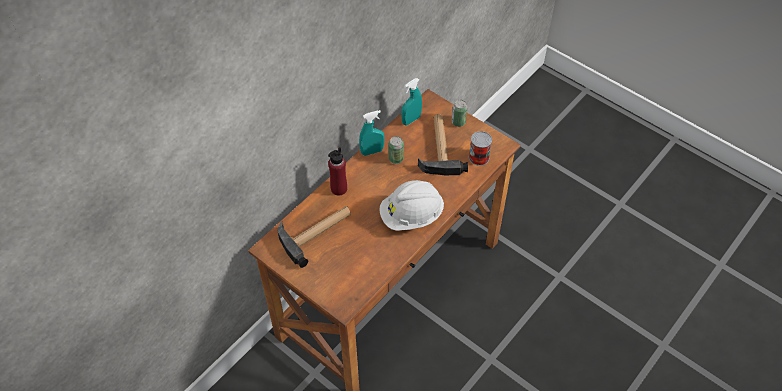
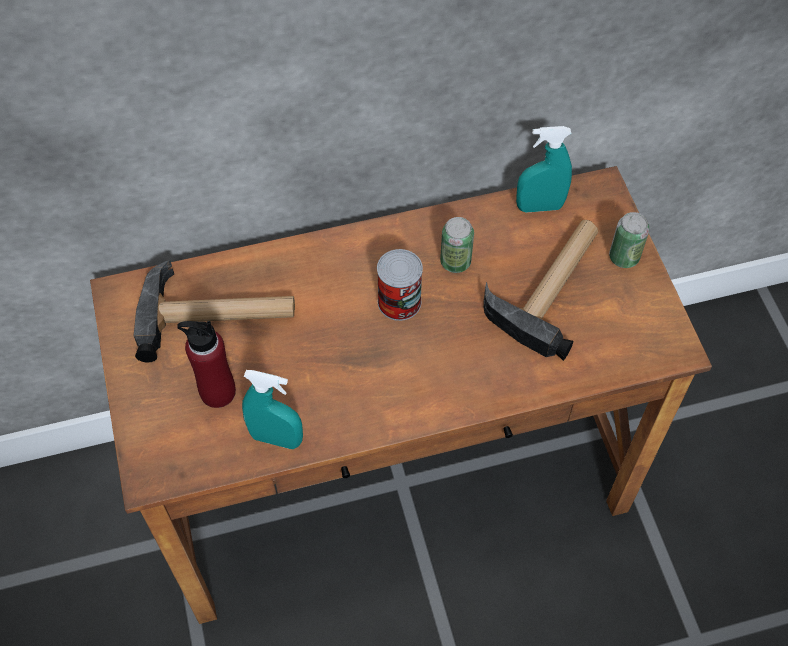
camera: 35 degrees right, 5 degrees up
red bottle [328,147,347,196] -> red bottle moved to [177,321,236,408]
turquoise spray bottle [359,110,385,156] -> turquoise spray bottle moved to [242,370,303,449]
white hard hat [379,180,444,231] -> none
can [469,131,492,166] -> can moved to [377,249,423,321]

